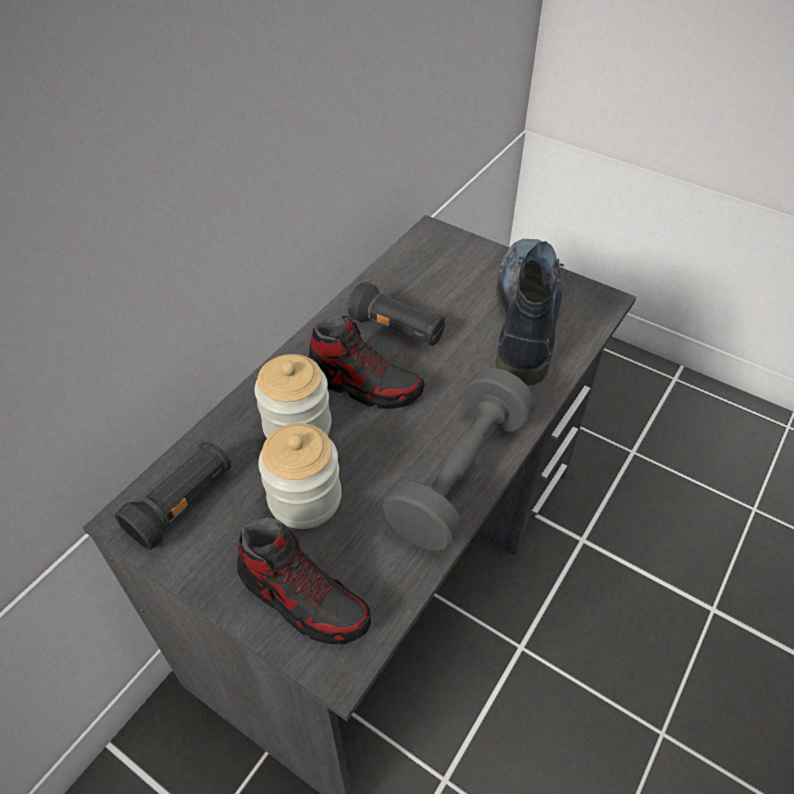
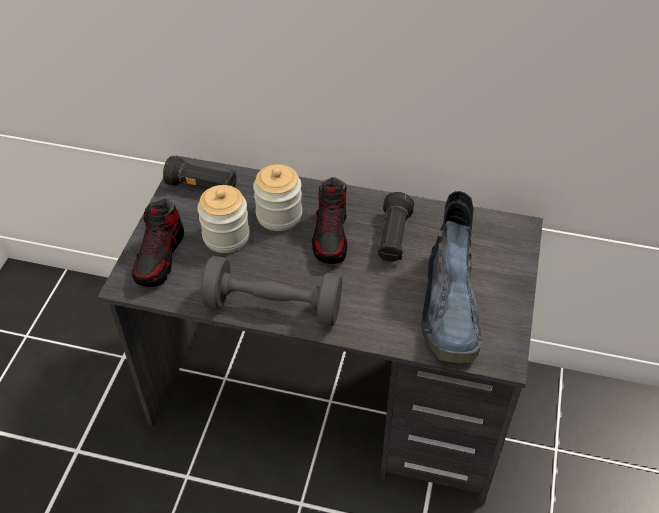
camera: 70 degrees right, 0 degrees up
boot [496,239,564,385] -> boot turned 105 degrees clockwise [421,191,482,363]

